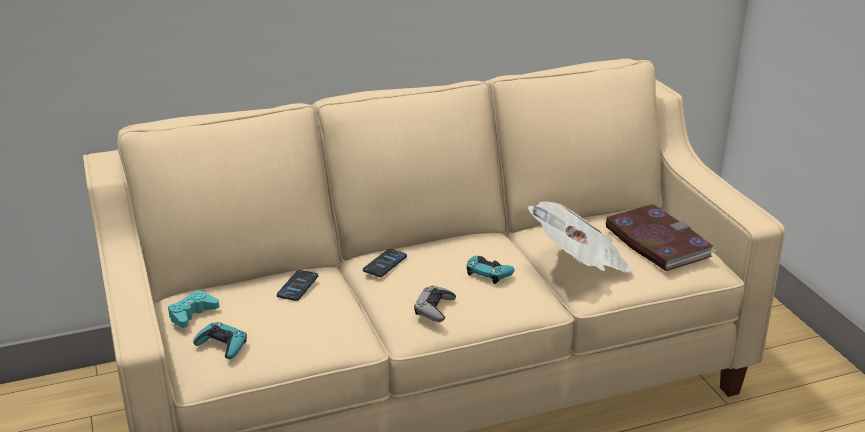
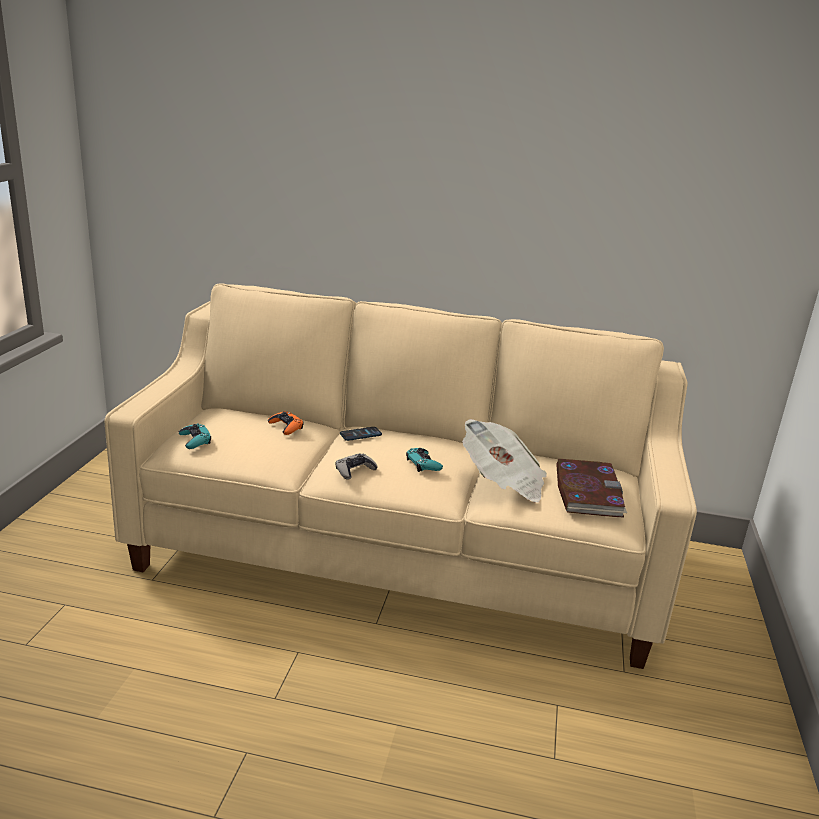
camera: 30 degrees right, 5 degrees down
turquoise game controller [168,291,219,328] -> none
phone [277,270,318,301] -> orange game controller [268,411,304,435]

